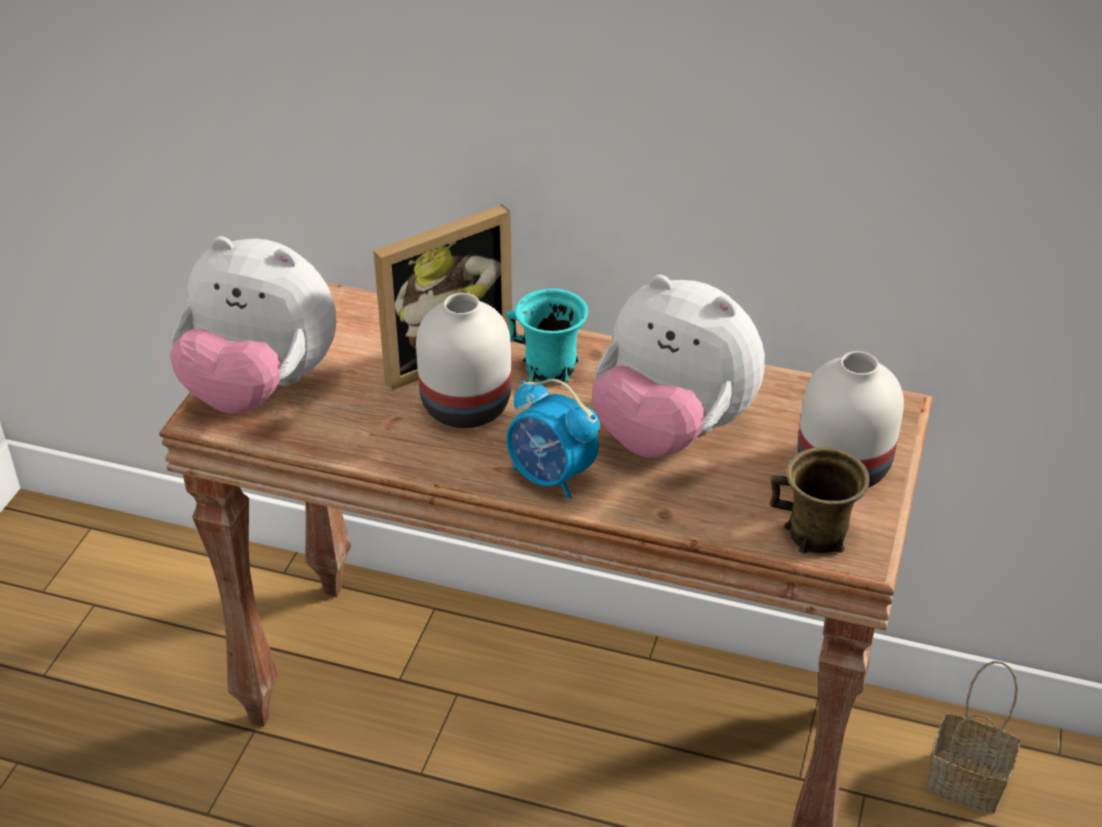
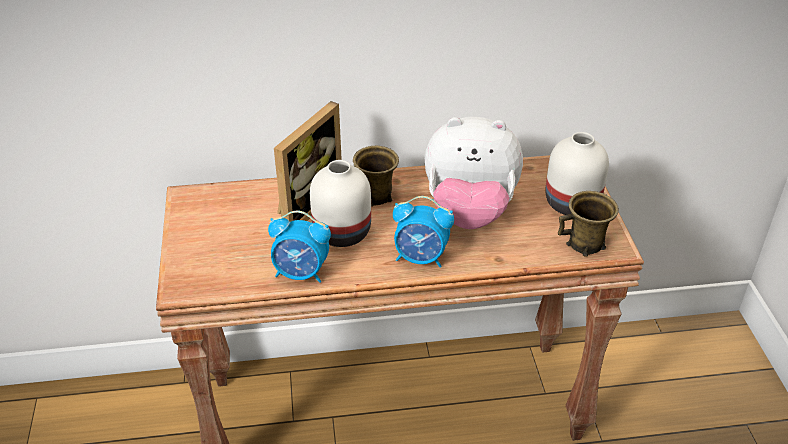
camera: 25 degrees left, 0 degrees up
plush toy [170,236,337,414] -> none
turquoise mug [506,289,588,383] -> brown mug [353,146,399,207]
basket [926,661,1020,814] -> none
none -> alarm clock [268,211,331,283]

